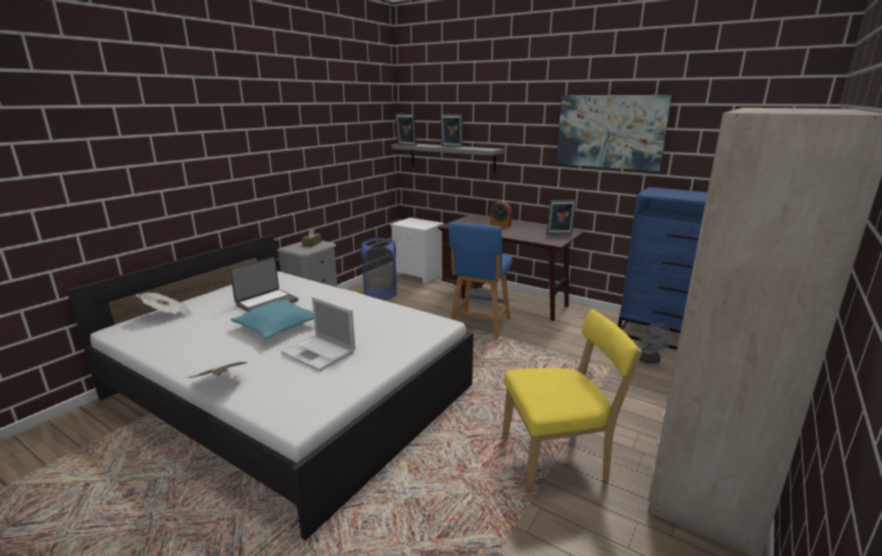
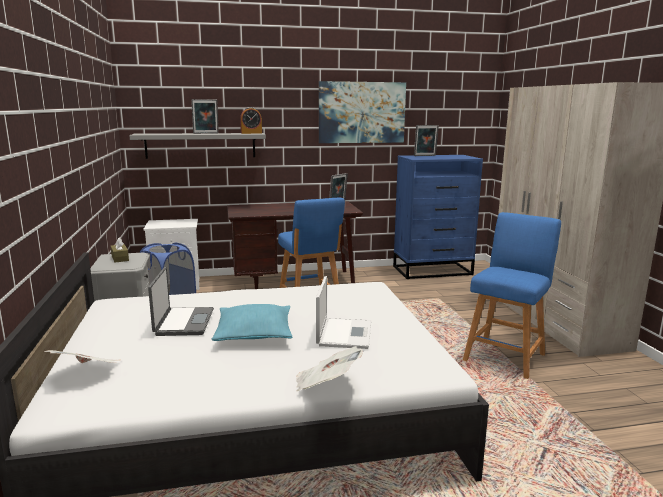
camera: 45 degrees left, 5 degrees down
laptop [281,297,355,371] -> laptop turned 75 degrees counterclockwise [316,276,371,349]
picture frame [395,114,417,146] -> picture frame moved to [414,125,439,156]
alarm clock [490,200,512,227] -> alarm clock moved to [240,107,262,134]
yellow chair [502,309,642,494] -> blue stool [463,212,561,379]
grey fan [639,324,672,364] -> none

